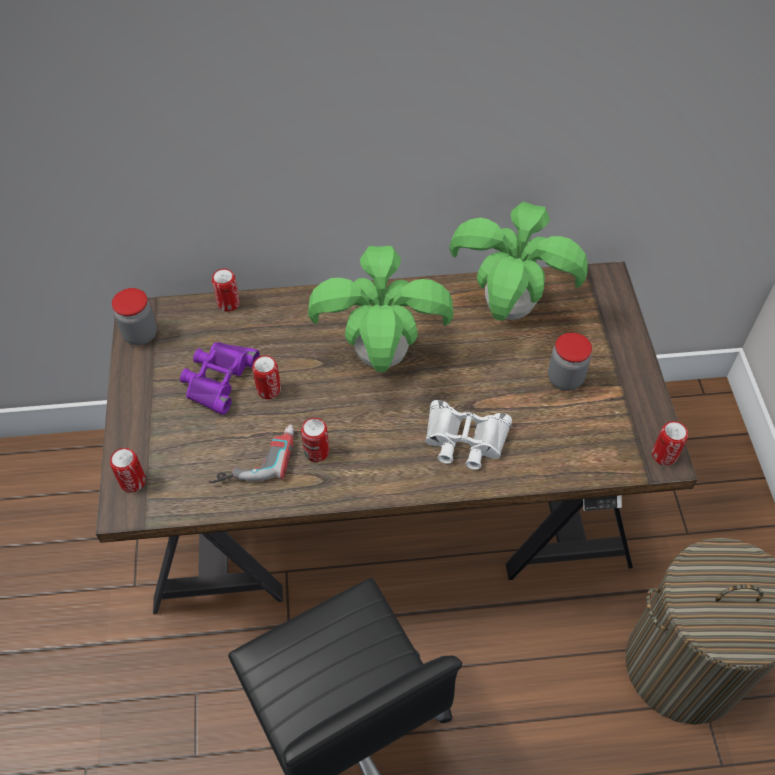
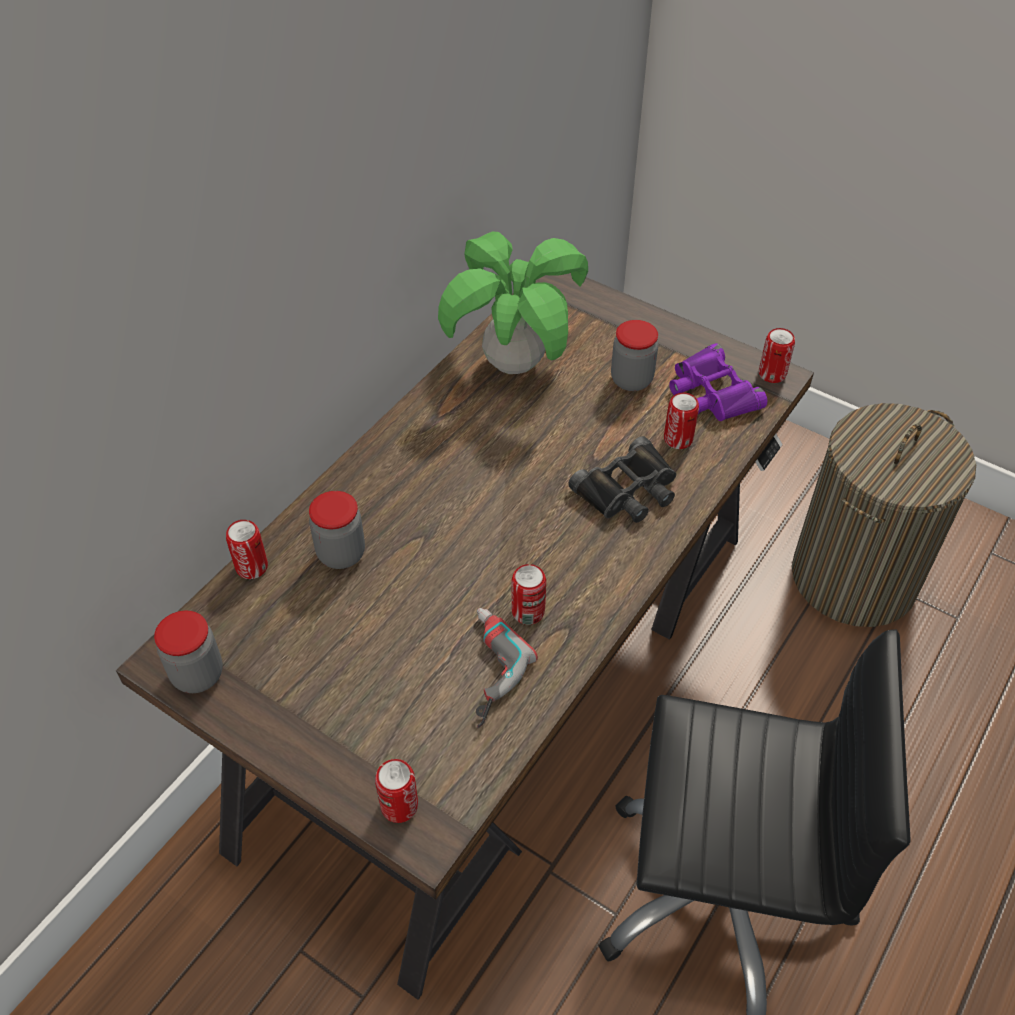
camera: 50 degrees left, 5 degrees down
purple binoculars [180,342,260,415] -> purple binoculars moved to [669,343,767,421]
can [252,355,281,399] -> can moved to [664,393,699,449]
potted plant [308,245,453,372] -> none
white binoculars [425,400,512,470] -> black binoculars [568,436,676,523]
none -> jar [309,491,365,569]

